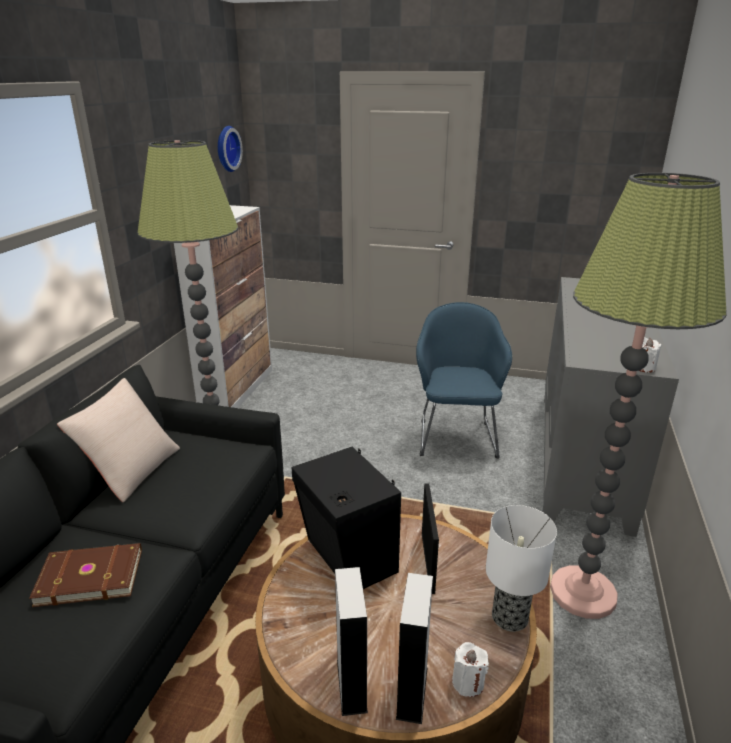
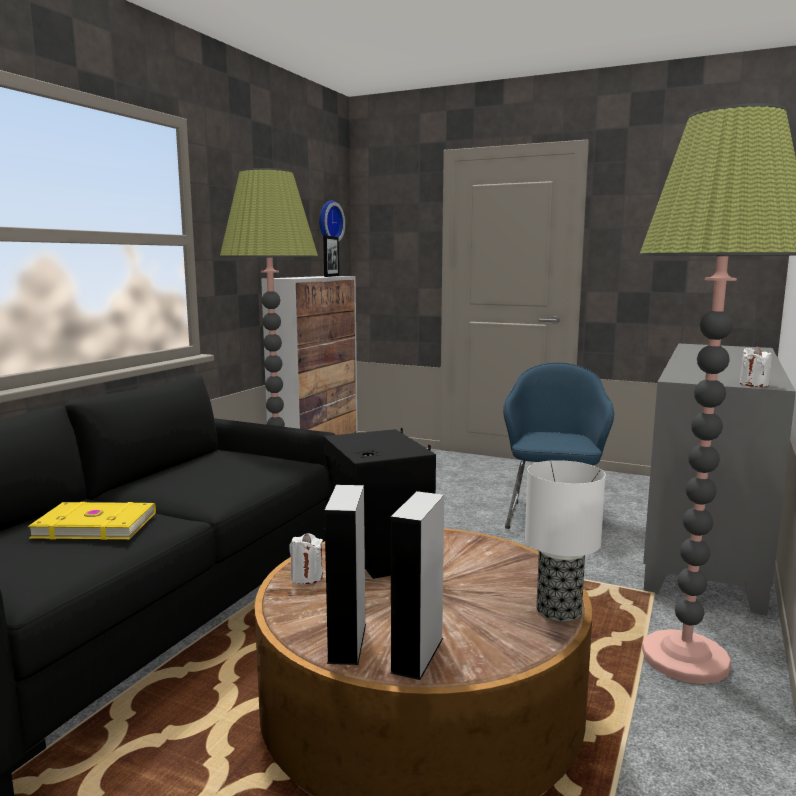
camera: 10 degrees right, 15 degrees down
brown book [29,543,142,607] -> yellow book [28,502,156,540]
beige pillow [57,378,180,502] -> none
picture frame [422,484,439,594] -> picture frame moved to [323,235,339,277]
white candle [452,642,489,697] -> white candle moved to [289,533,323,584]

